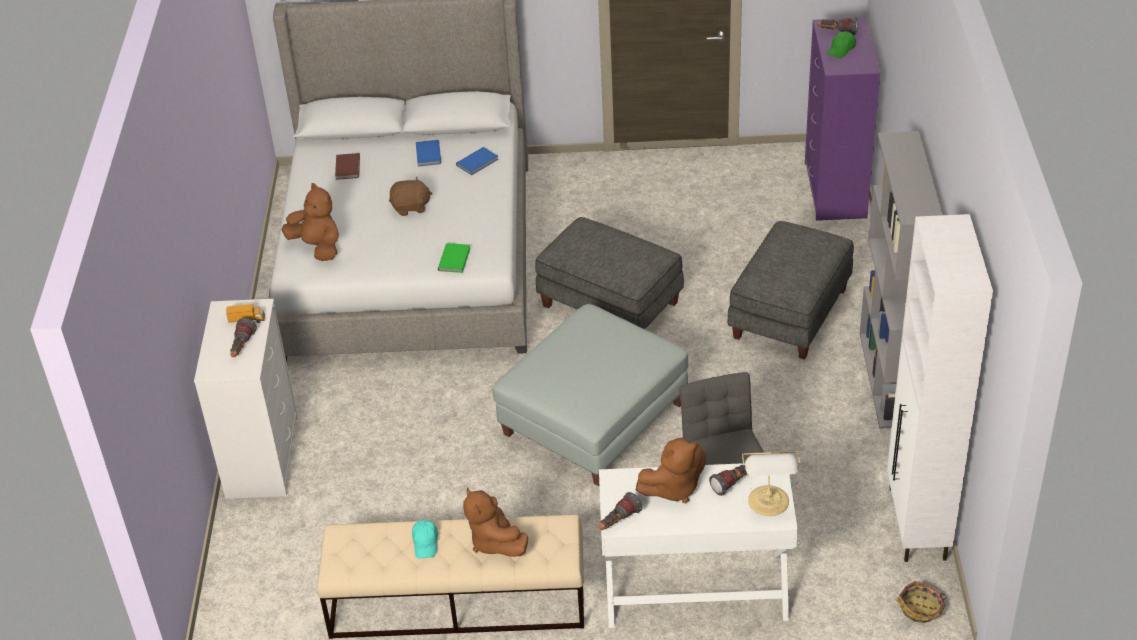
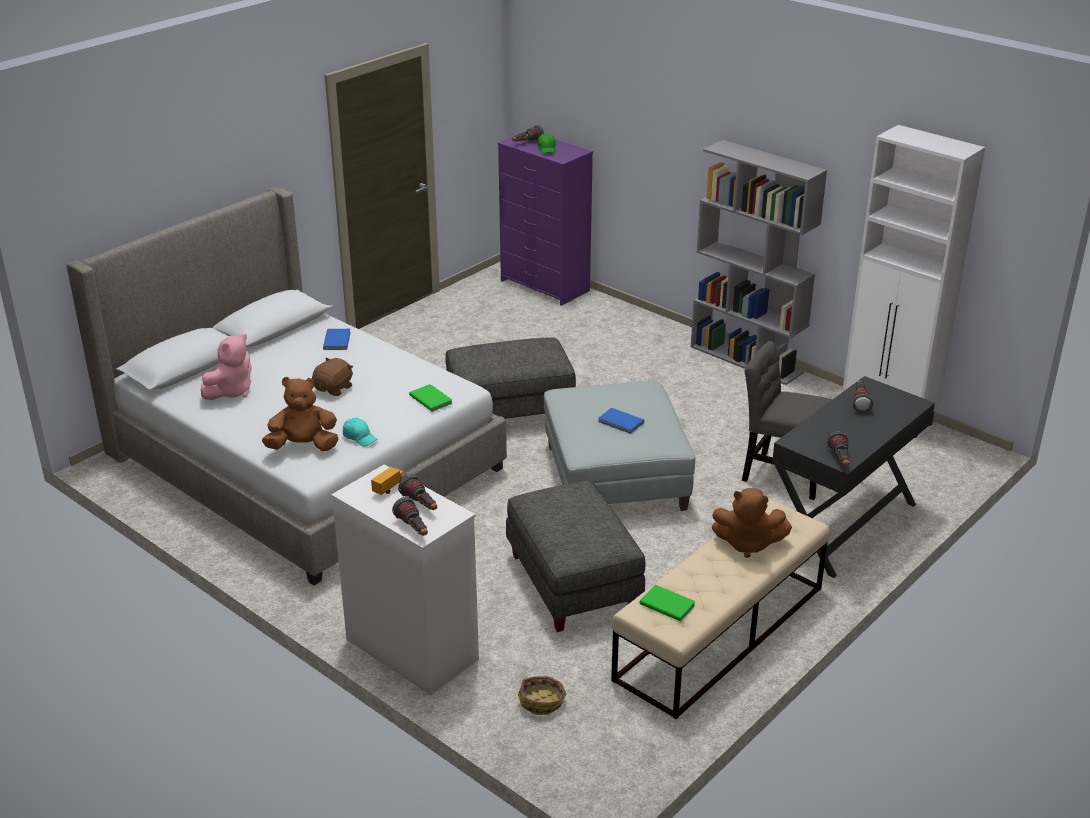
camera: 50 degrees left, 10 degrees down
brown book [335,153,360,180] -> pink plush toy [201,334,251,400]
turquoise cap [412,520,438,558] -> turquoise cap moved to [343,417,377,447]
blue book [416,140,441,166] -> blue book moved to [598,408,644,434]
white desk [599,463,798,628] -> black desk [772,376,935,578]
brown plush toy [636,437,706,503] -> none
grey ottoman [728,221,854,360] -> grey ottoman moved to [506,481,645,632]
table lamp [742,451,801,516] -> none
basket [896,581,946,623] -> basket moved to [518,676,567,715]
none -> flashlight [392,497,428,536]
none -> green book [640,585,696,622]

